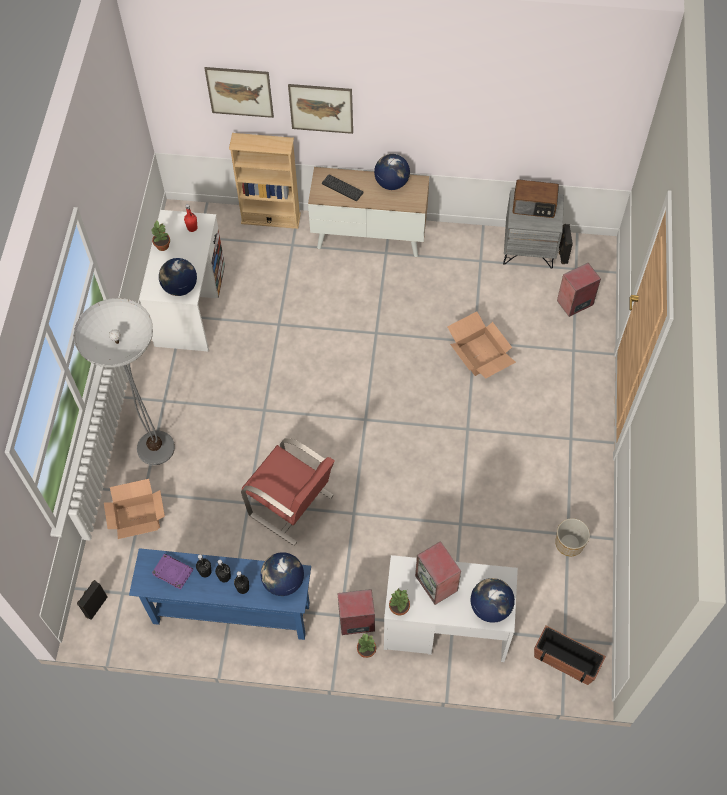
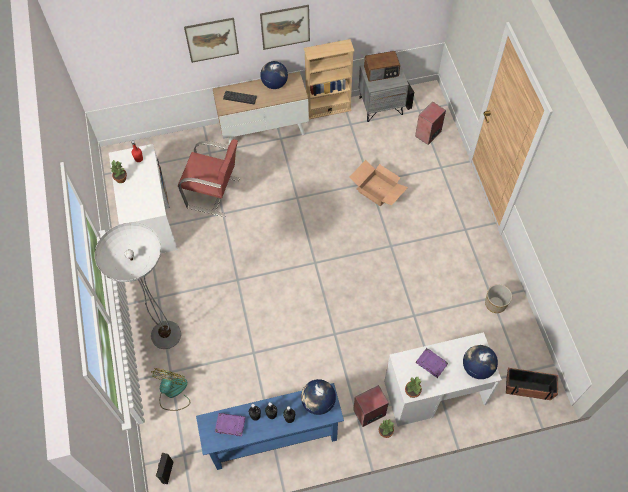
camera: 20 degrees left, 0 degrees up
cardboard box [104,479,165,539] -> fan [151,368,190,411]
globe [159,258,197,296] -> none
picture [204,67,274,118] -> picture moved to [260,5,310,50]
beige bookcase [229,133,301,229] -> beige bookcase moved to [304,39,354,119]
red chair [241,438,335,546] -> red chair moved to [178,139,240,217]
speaker [415,541,461,605] -> purple book [416,348,448,378]

